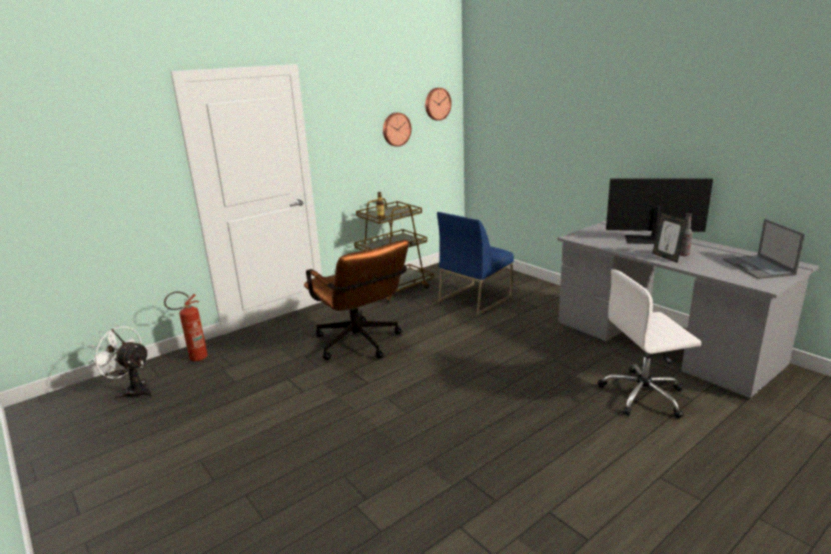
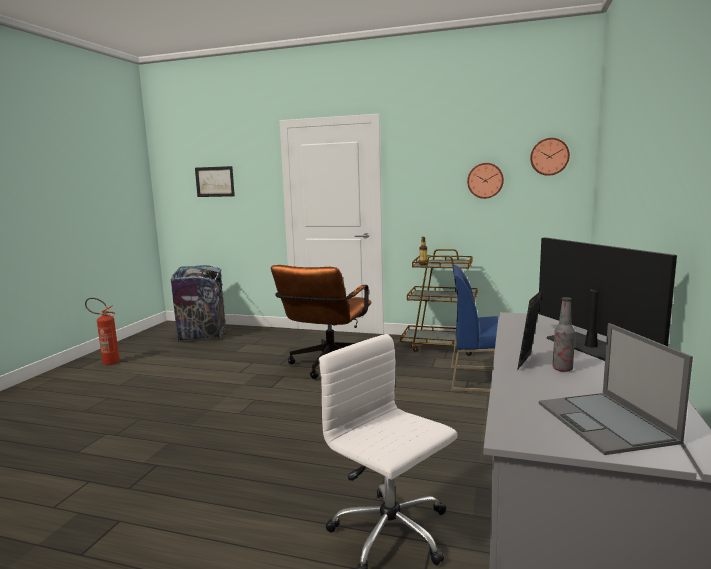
camera: 55 degrees right, 10 degrees down
white fan [88,325,154,400] -> trash can [171,265,226,342]
fire extinguisher [164,291,208,361] -> fire extinguisher moved to [85,298,120,365]
laptop [723,219,805,279] -> laptop turned 60 degrees counterclockwise [539,323,693,455]
none -> picture [195,166,235,197]

